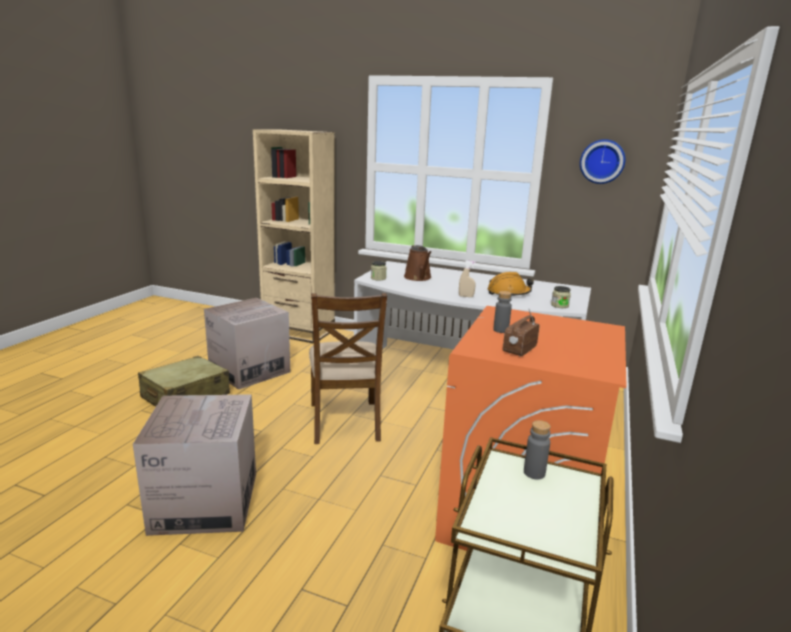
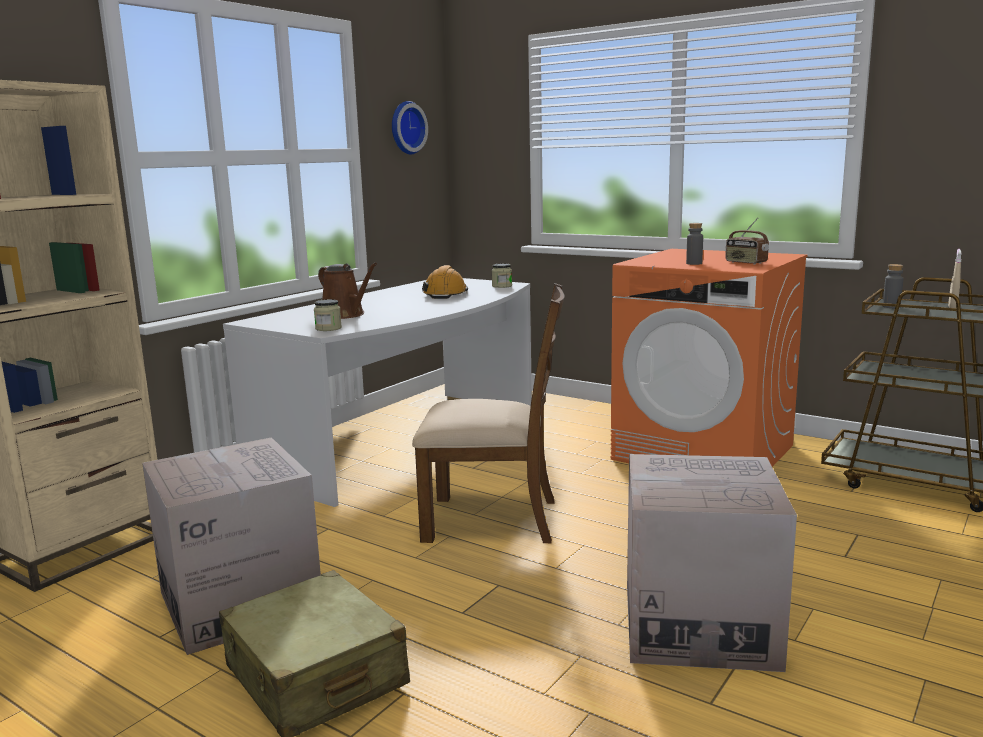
camera: 75 degrees left, 5 degrees down
brown watering can [404,245,431,281] -> brown watering can turned 45 degrees clockwise [318,263,377,319]
beige spray bottle [459,261,475,297] -> beige spray bottle moved to [948,249,962,308]

